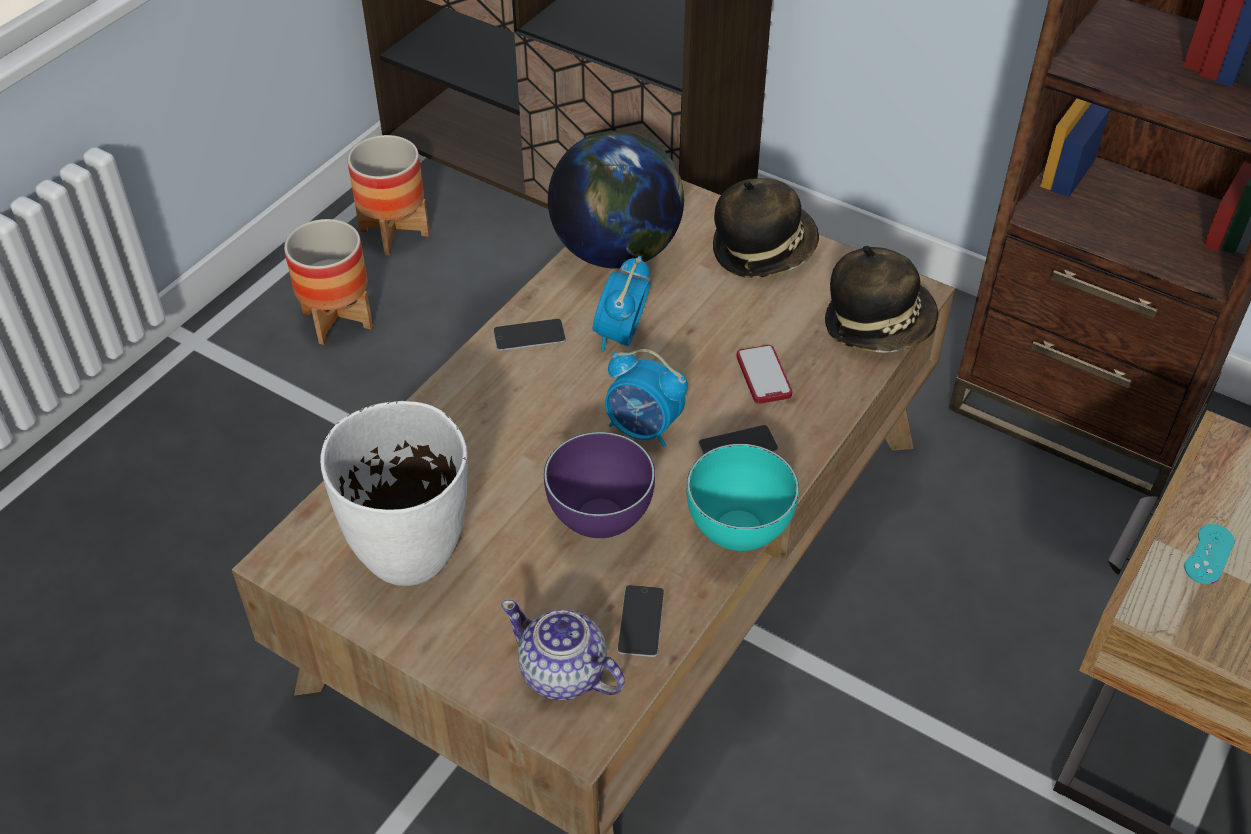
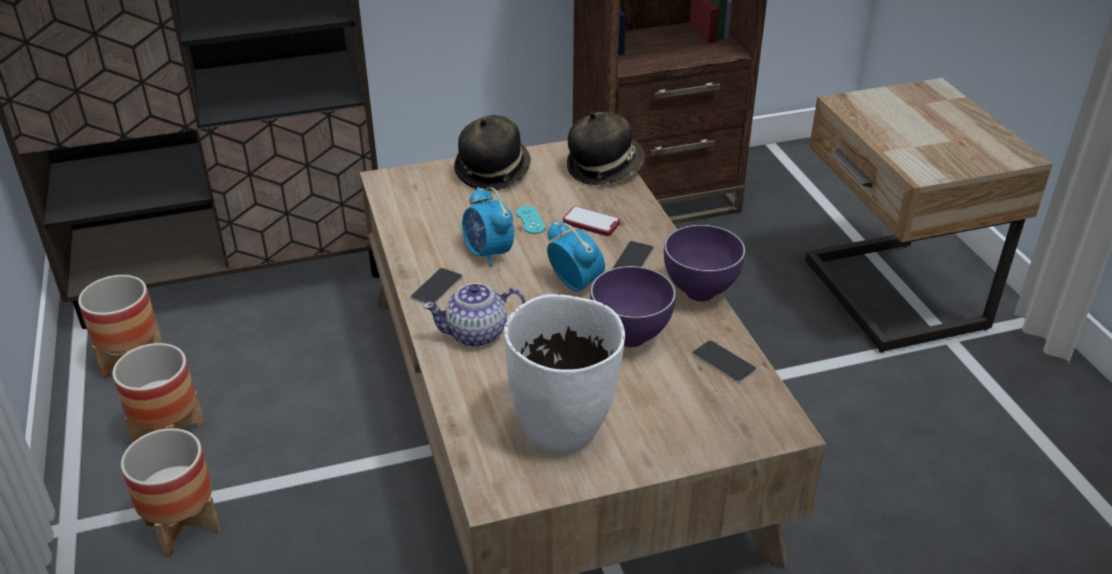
camera: 50 degrees left, 10 degrees down
teapot [501,600,625,700] -> teapot moved to [423,283,526,347]
globe [548,131,684,269] -> none
alarm clock [605,349,688,447] -> alarm clock turned 105 degrees counterclockwise [547,221,605,292]
turquoise bowl [687,444,799,551] -> purple bowl [664,225,746,302]
turquoise game controller [1184,524,1235,584] -> turquoise game controller moved to [516,206,546,234]
none -> planter [121,428,221,558]

